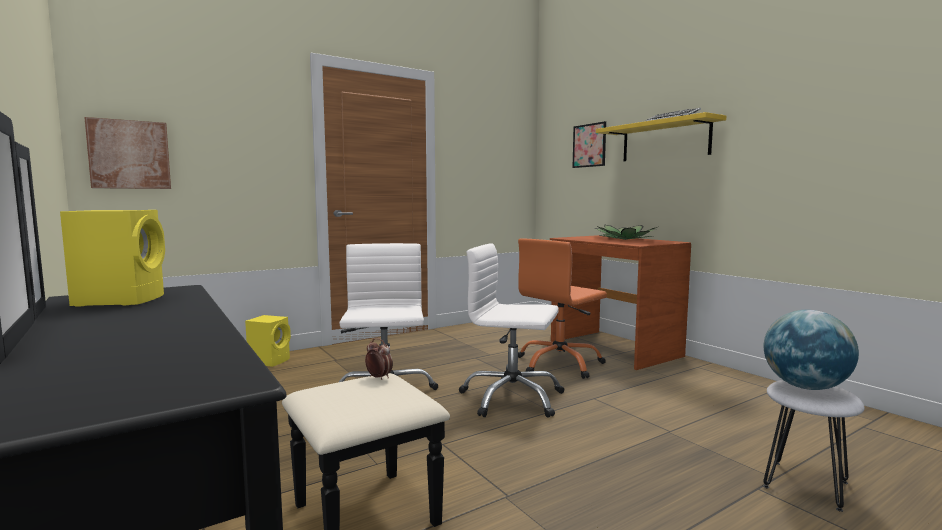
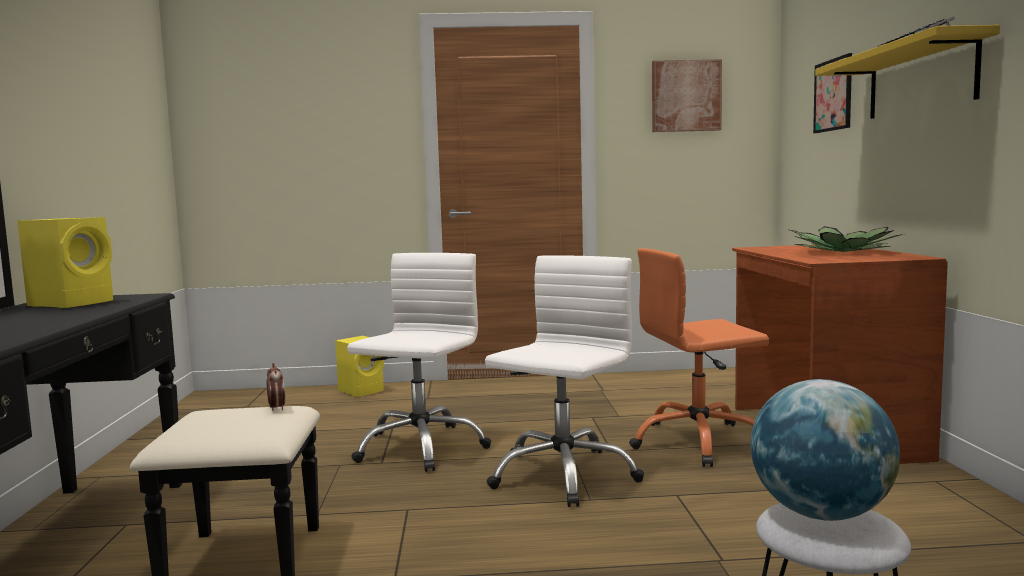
camera: 30 degrees right, 0 degrees up
picture [84,117,171,189] -> picture moved to [652,59,722,132]
white office chair [459,243,564,418] -> white office chair turned 75 degrees clockwise [485,255,644,507]

